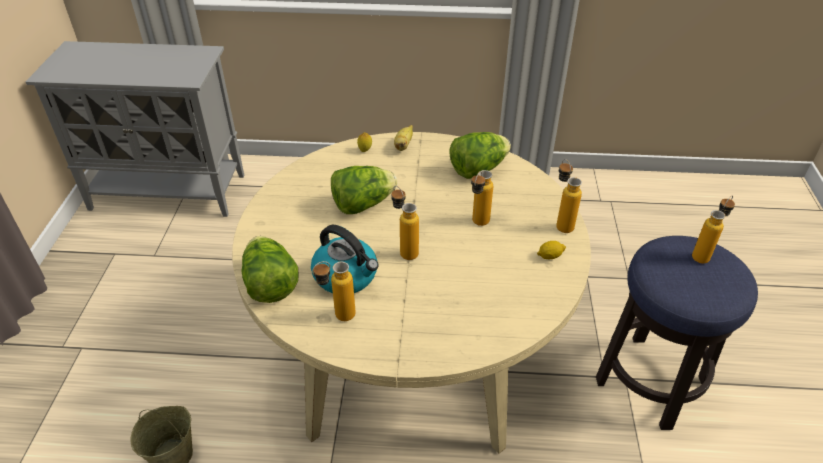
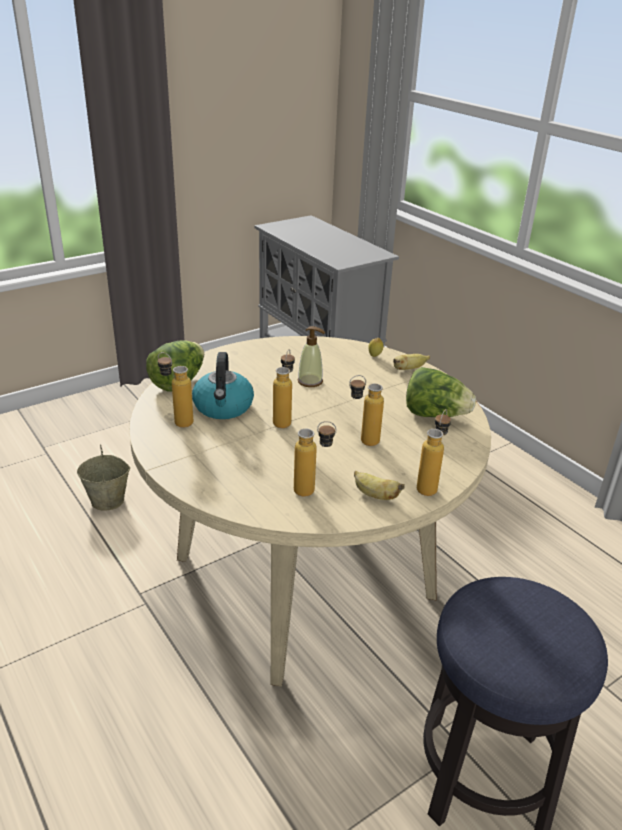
camera: 50 degrees right, 10 degrees down
lettuce [331,166,397,214] -> soap dispenser [298,326,325,387]
lemon [537,241,566,259] -> banana [354,471,405,500]
bottle [692,195,735,264] -> bottle moved to [294,421,336,497]

